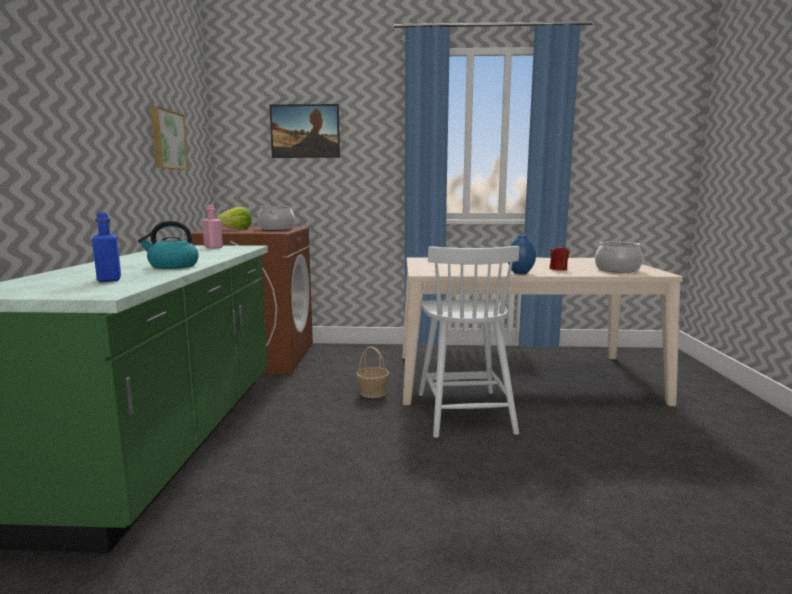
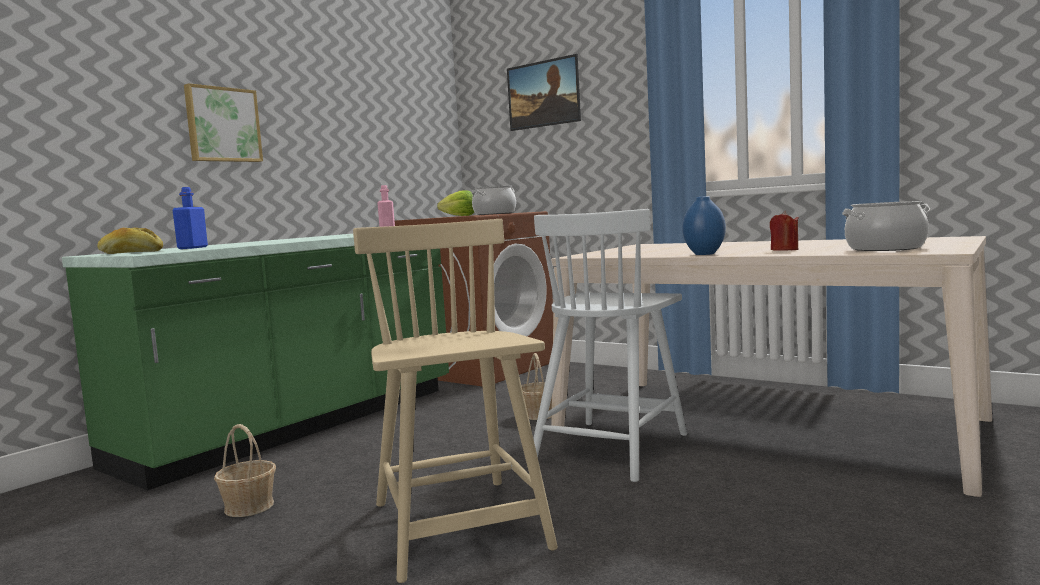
camera: 35 degrees right, 5 degrees down
kettle [138,221,199,269] -> none
picture [150,106,189,170] -> picture moved to [184,83,263,162]
none -> bread [97,228,163,254]
none -> basket [214,424,276,517]
none -> beige chair [353,219,558,583]

